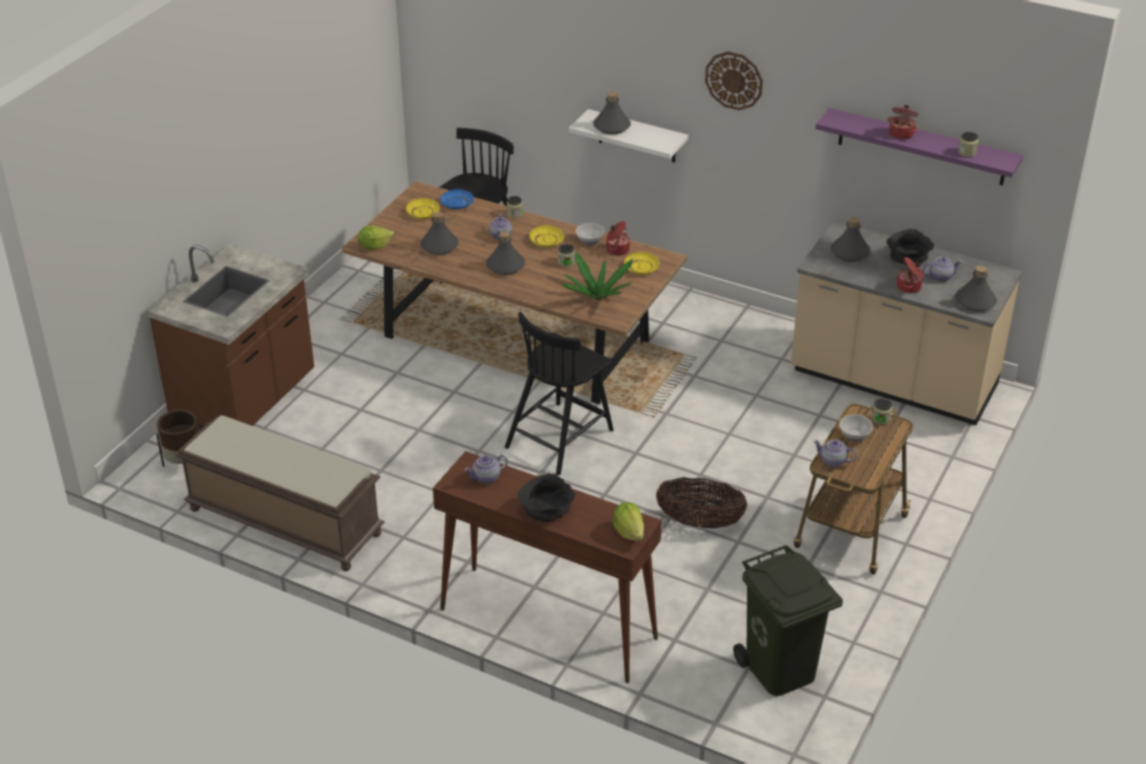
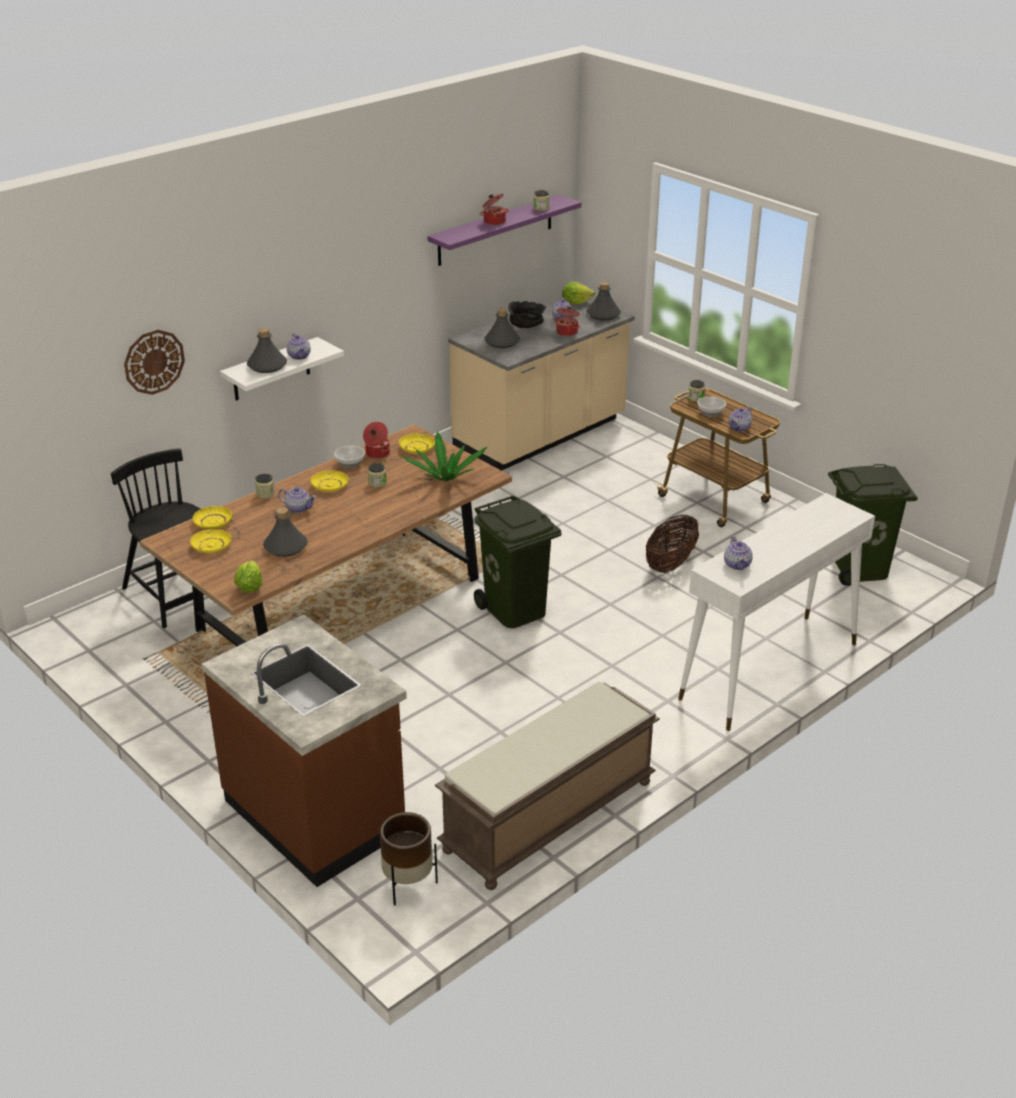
camera: 70 degrees left, 5 degrees down
brown console table [433,451,662,683] -> white console table [678,493,875,731]
blue plate [440,189,474,209] -> yellow plate [193,506,232,529]
grey bottle [486,231,525,275] -> none
black chair [505,312,614,475] -> green trash can [474,496,561,628]
black bowl [518,473,576,522] -> none
lettuce [613,502,644,541] -> lettuce moved to [562,282,595,304]
wall clock [705,52,763,110] -> wall clock moved to [124,330,185,395]
none -> teapot [287,333,311,360]

